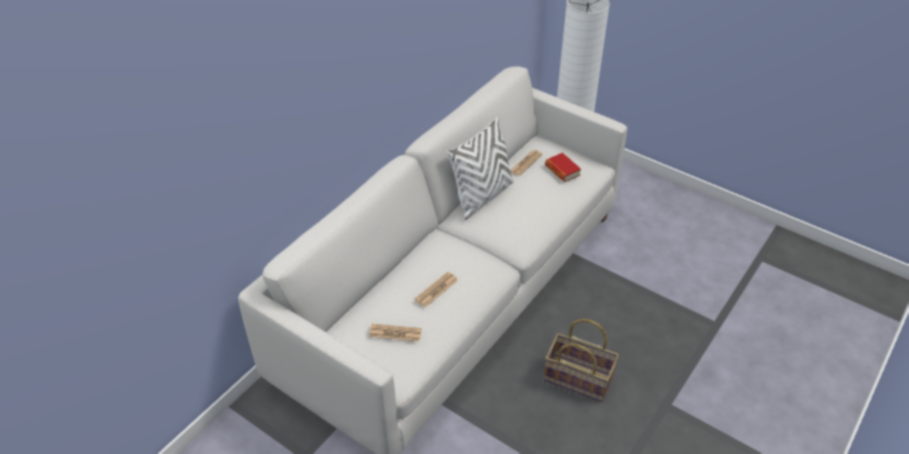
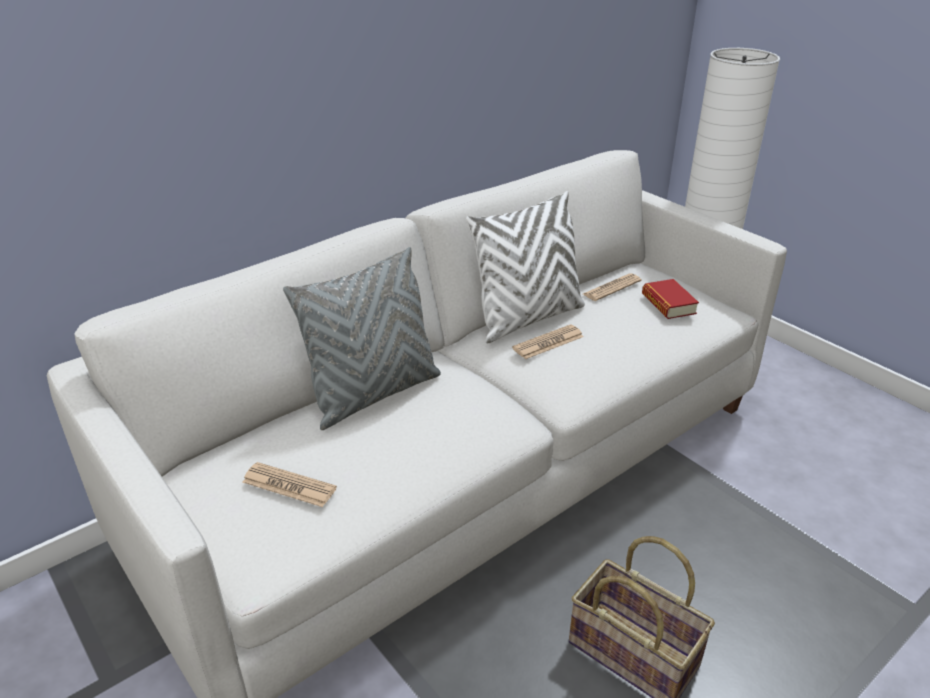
camera: 15 degrees right, 10 degrees down
newspaper [415,272,458,307] -> newspaper moved to [512,324,584,360]
none -> grey pillow [283,247,441,430]

